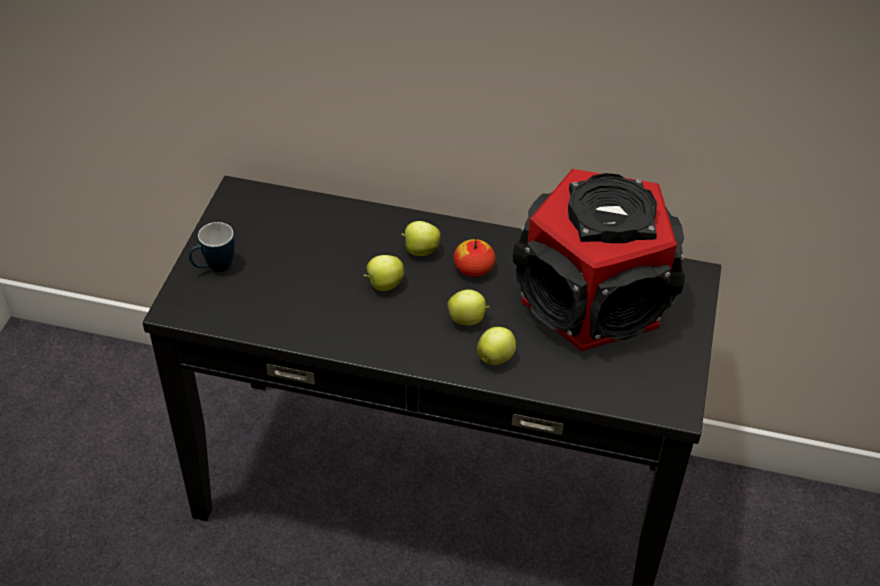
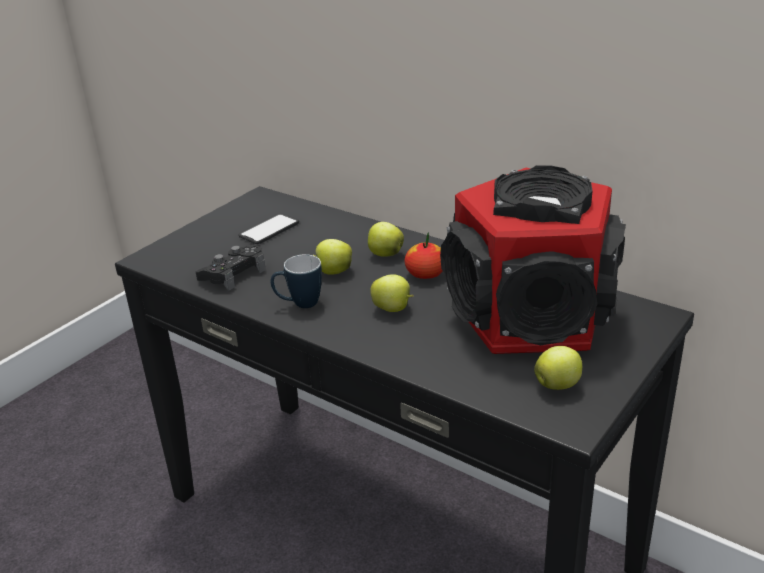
camera: 25 degrees right, 15 degrees down
mug [189,222,235,272] -> mug moved to [271,254,322,308]
apple [477,327,516,365] -> apple moved to [534,346,582,390]
none -> black game controller [196,245,266,291]
none -> phone [238,213,299,244]

